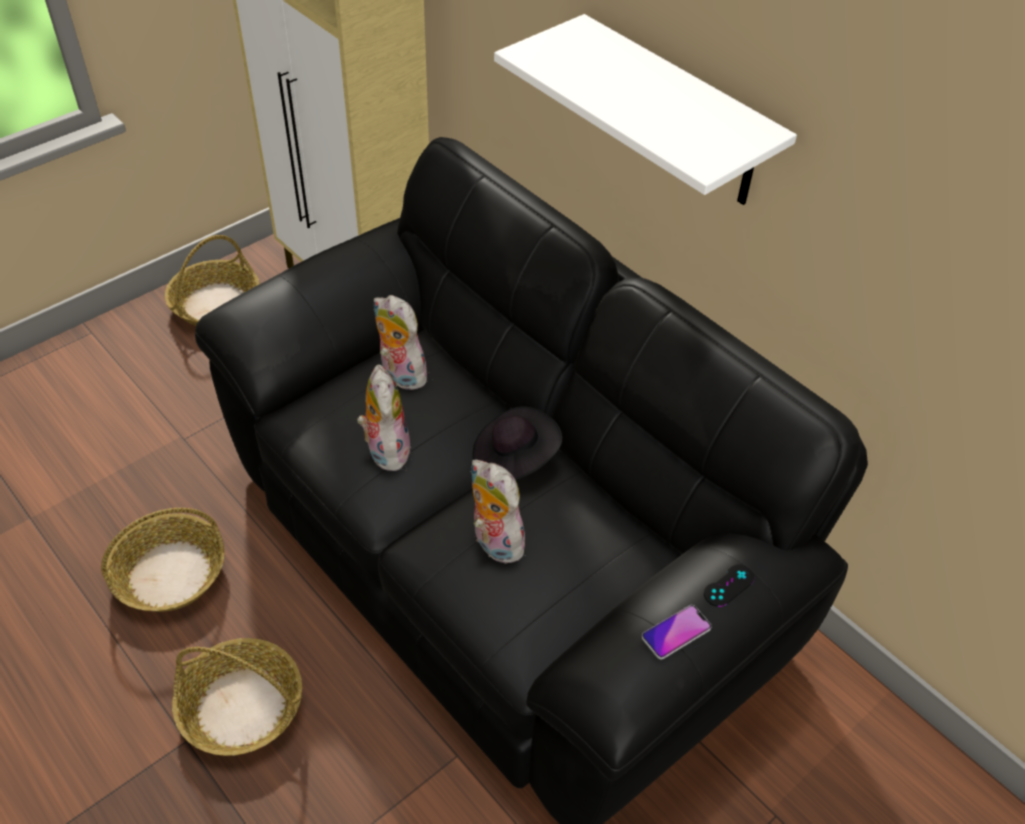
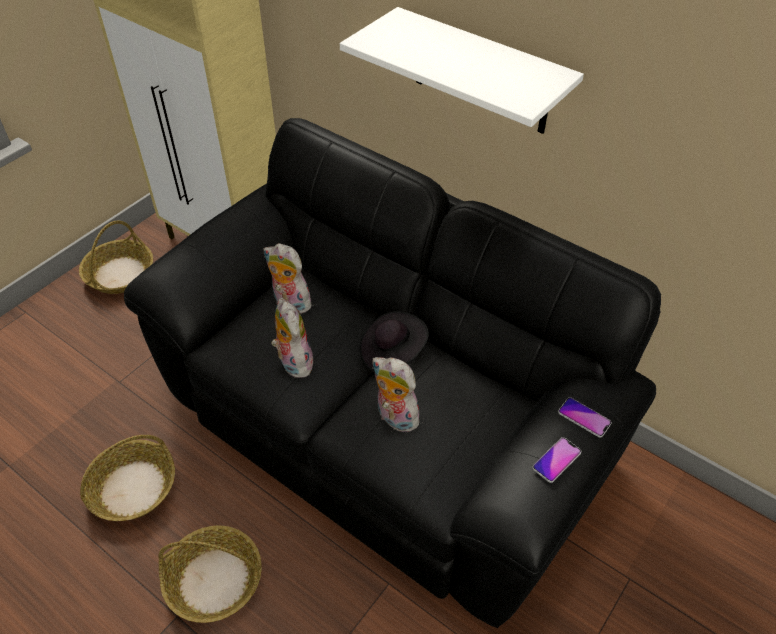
camera: 10 degrees left, 0 degrees up
black game controller [704,565,754,607] -> phone [558,397,612,438]

